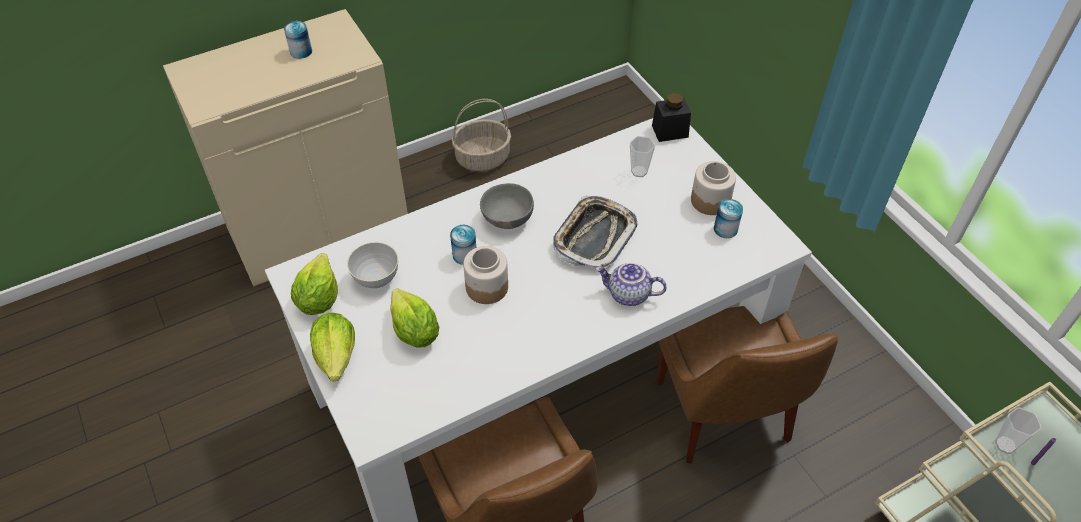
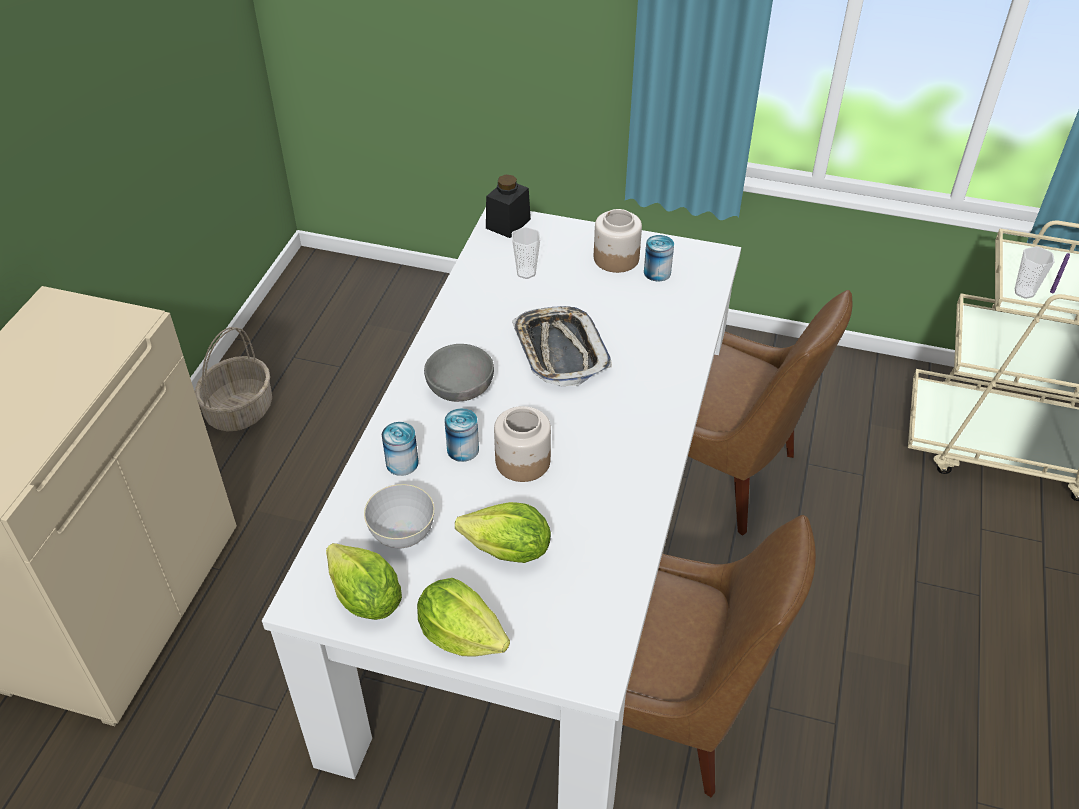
camera: 45 degrees left, 5 degrees down
can [284,21,312,59] -> can moved to [382,422,419,476]
teapot [596,263,667,306] -> none

